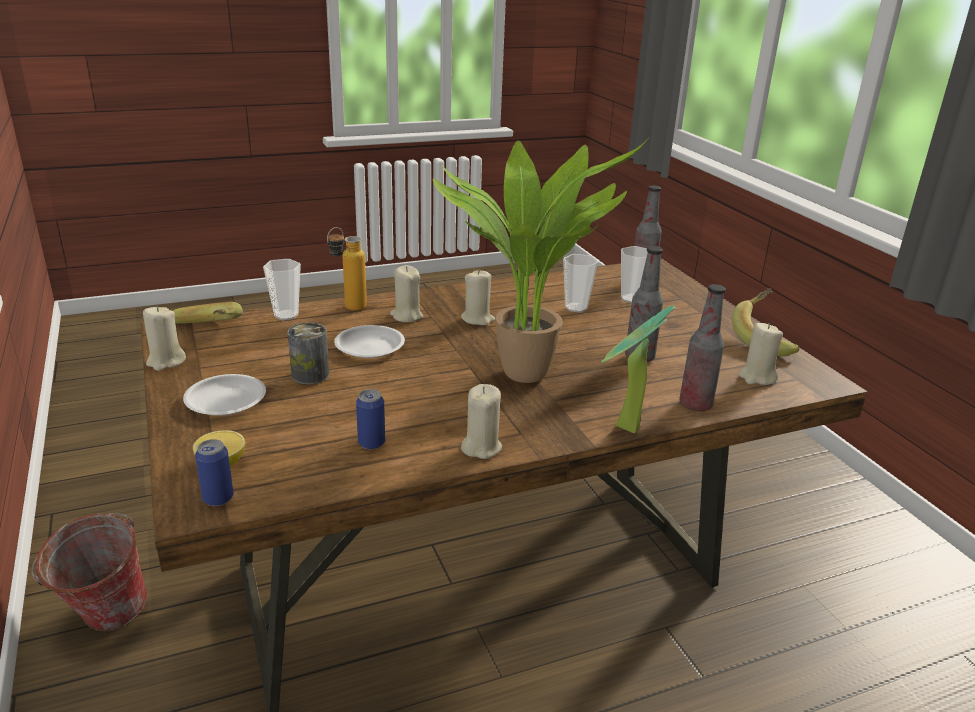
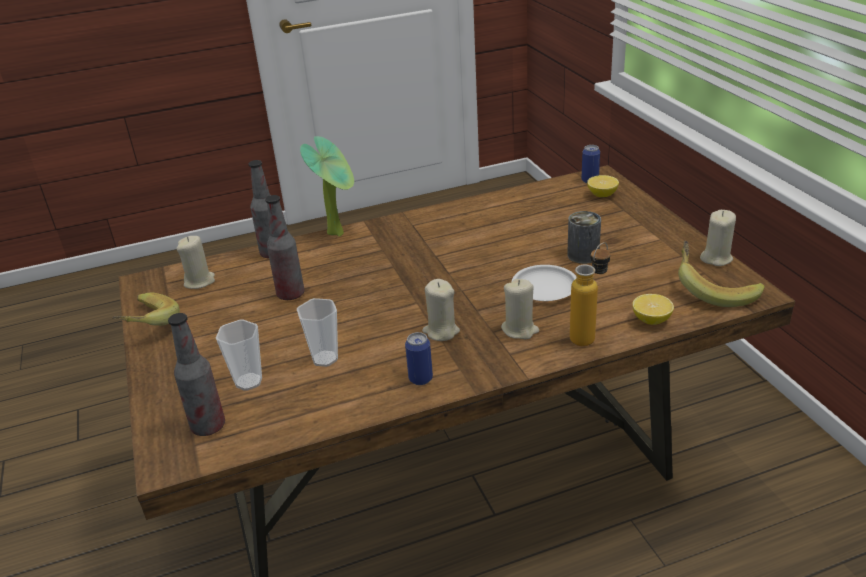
camera: 175 degrees left, 5 degrees up
bucket [31,513,148,631] -> none
white plate [183,374,266,416] -> none
cup [263,259,301,320] -> lemon [632,294,674,325]
can [356,389,385,450] -> can moved to [405,332,433,385]
potted plant [433,139,648,383] -> none
beige candle [461,384,502,459] -> none

